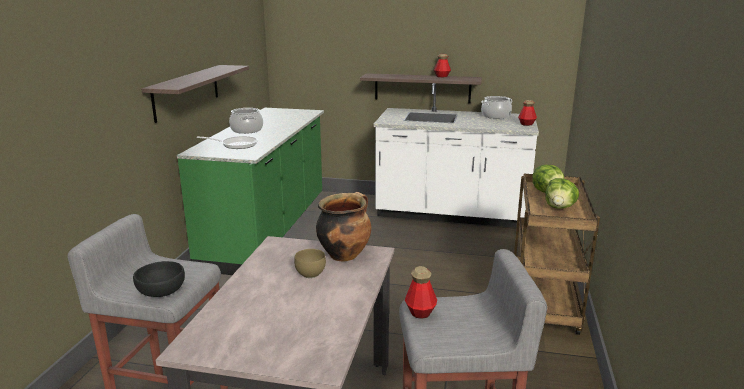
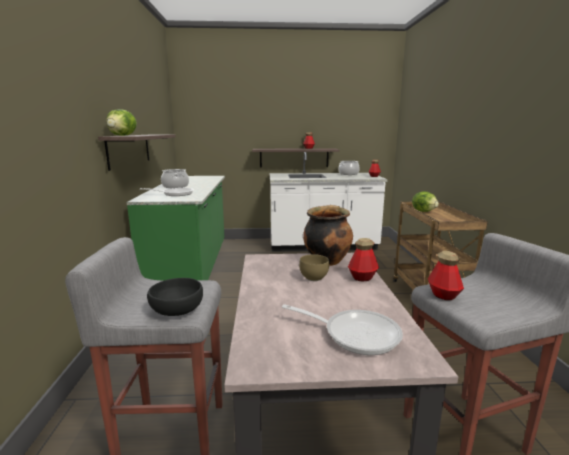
camera: 15 degrees left, 5 degrees down
lettuce [545,178,579,209] -> lettuce moved to [106,109,137,136]
none -> frying pan [282,304,403,355]
none -> bottle [348,238,379,281]

